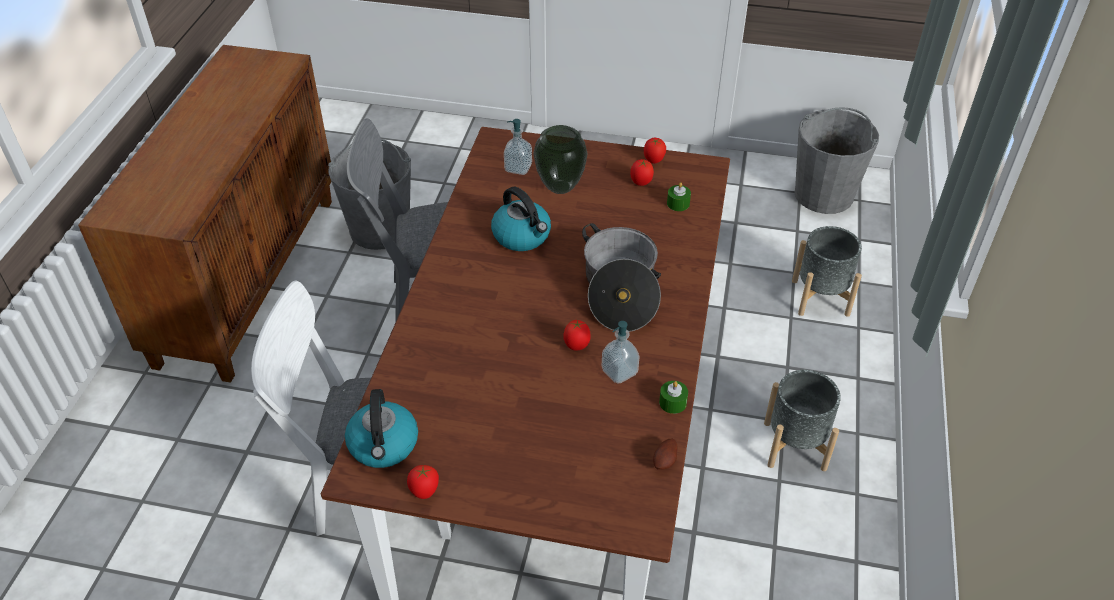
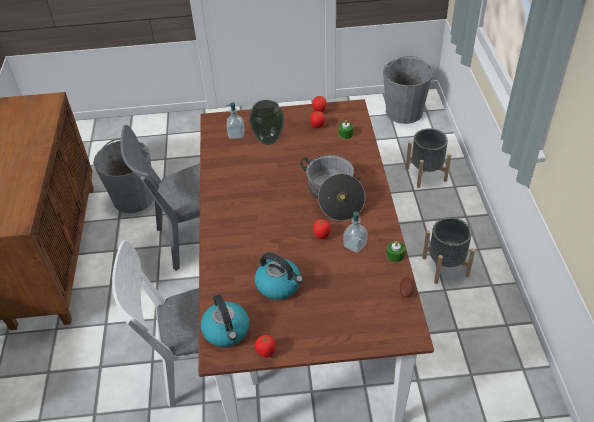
camera: 15 degrees left, 0 degrees up
kettle [491,186,551,251] -> kettle moved to [255,253,303,300]

